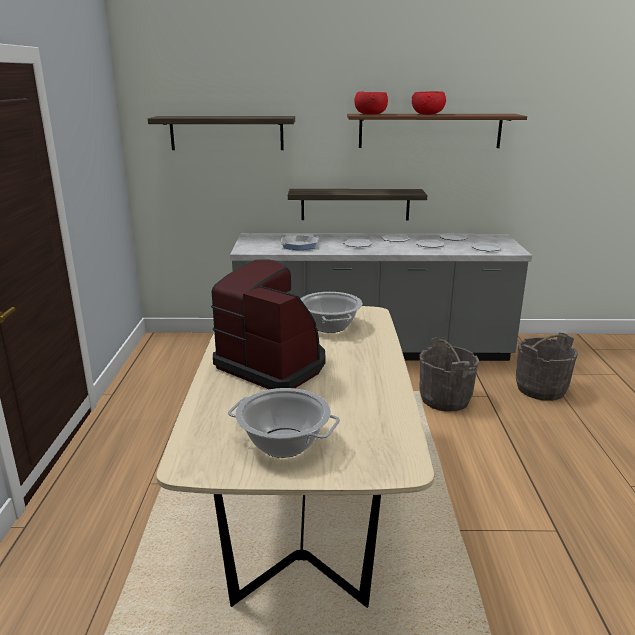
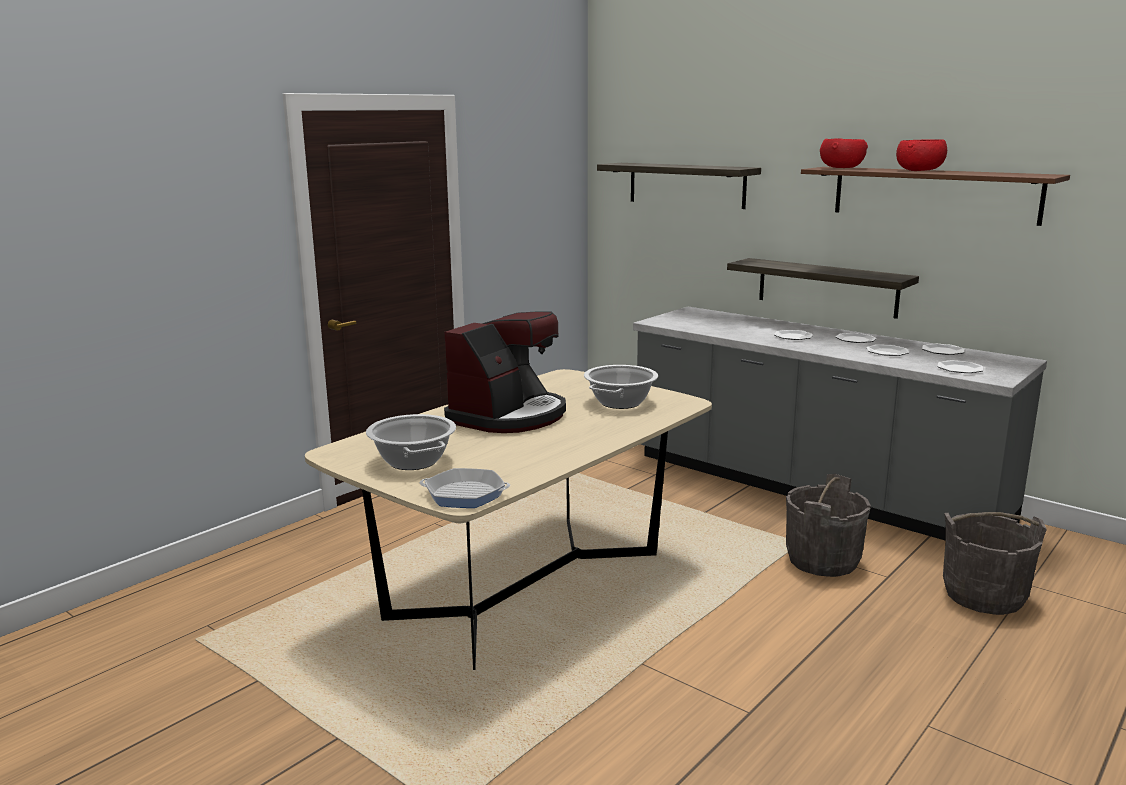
camera: 40 degrees right, 5 degrees down
coffee machine [211,259,325,389] -> coffee machine turned 45 degrees clockwise [444,312,566,433]
frying pan [279,235,319,251] -> frying pan moved to [420,468,510,508]

